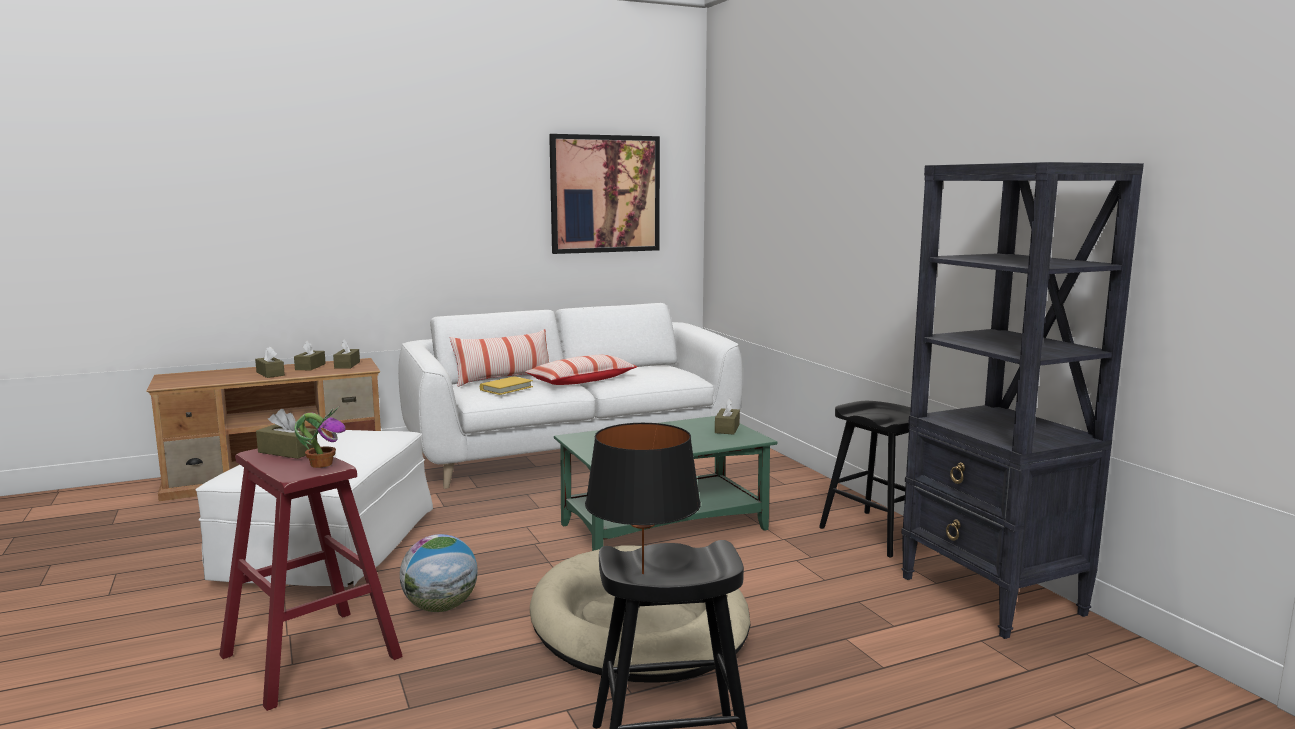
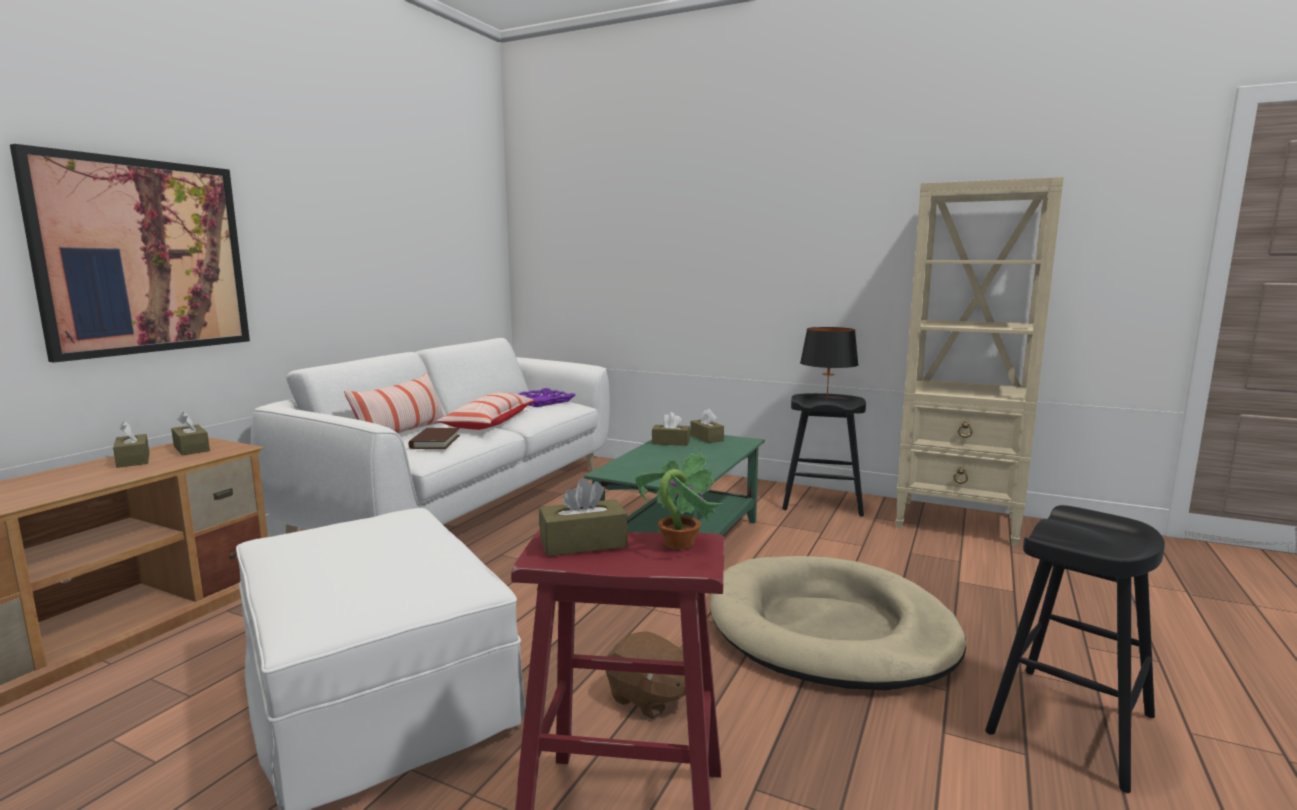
camera: 40 degrees left, 0 degrees up
brown tissue box [255,346,285,378] -> brown tissue box moved to [652,412,690,446]
globe [400,534,478,612] -> brown plush toy [606,631,686,719]
yellow book [480,376,533,395] -> brown book [408,428,460,449]
picture [549,134,660,254] -> picture moved to [10,144,250,363]
black table lamp [585,423,701,574] -> black table lamp moved to [800,327,859,400]
black bookcase [901,162,1144,639] -> beige bookcase [896,177,1064,546]
none -> purple tray [519,388,576,407]

